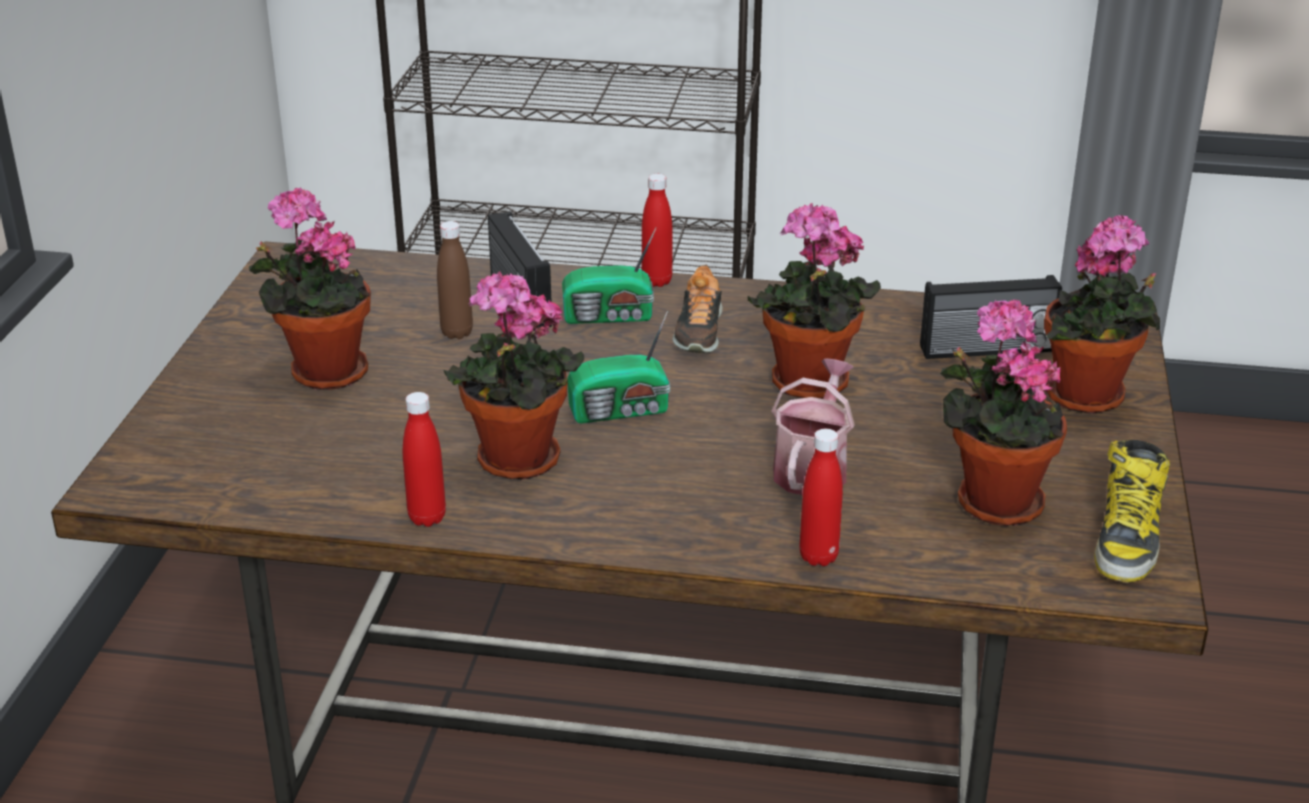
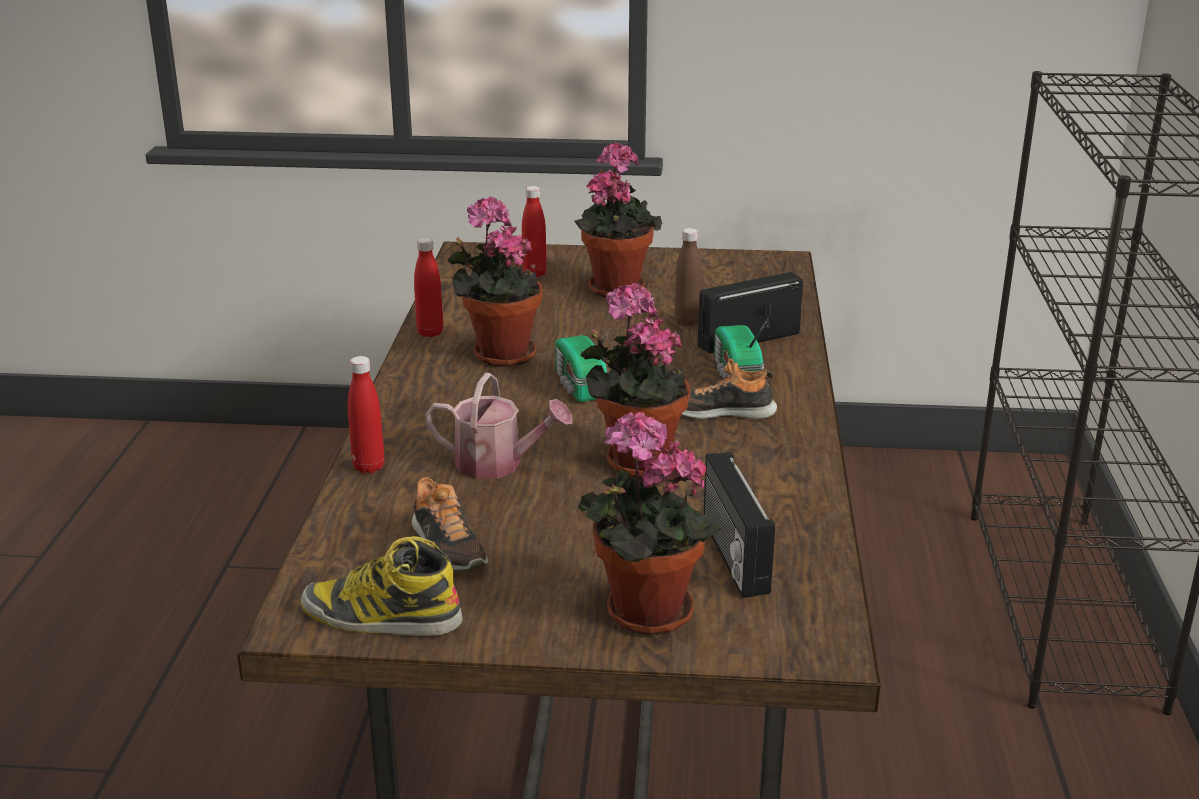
camera: 85 degrees right, 5 degrees down
red bottle [642,174,672,287] -> red bottle moved to [522,186,547,277]
potted plant [940,300,1067,526] -> shoe [412,476,488,571]

